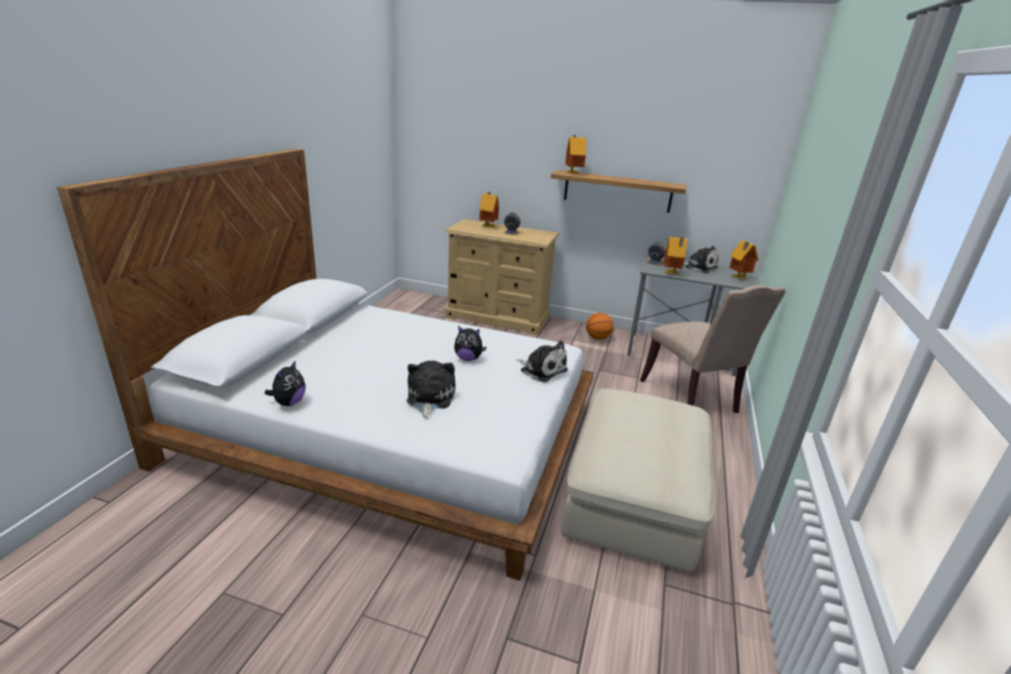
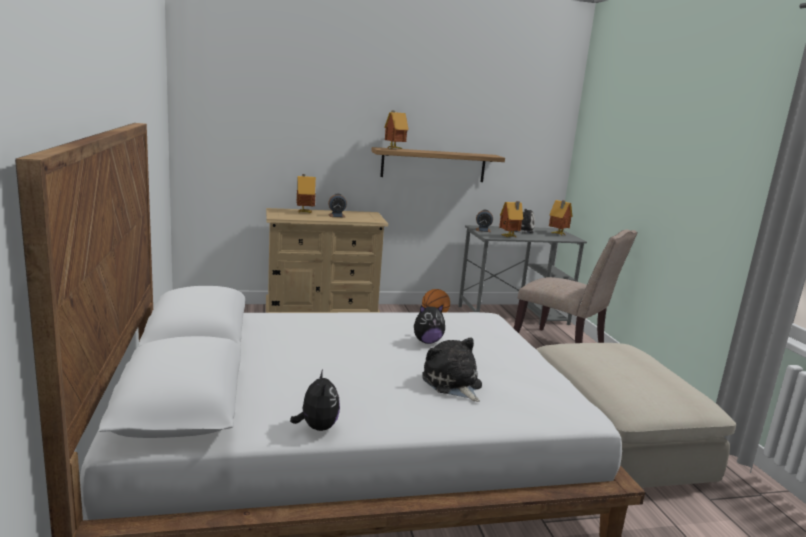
camera: 30 degrees left, 10 degrees down
plush toy [516,341,568,382] -> none

